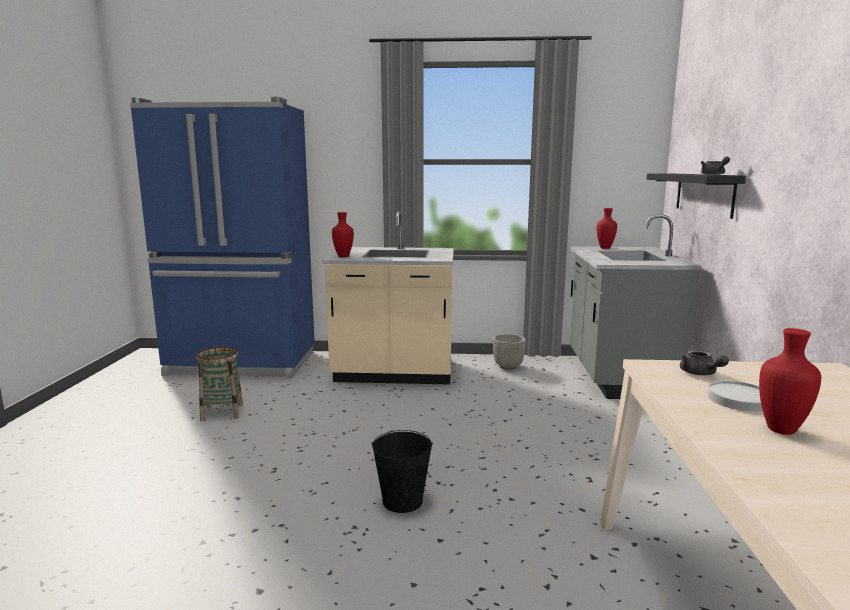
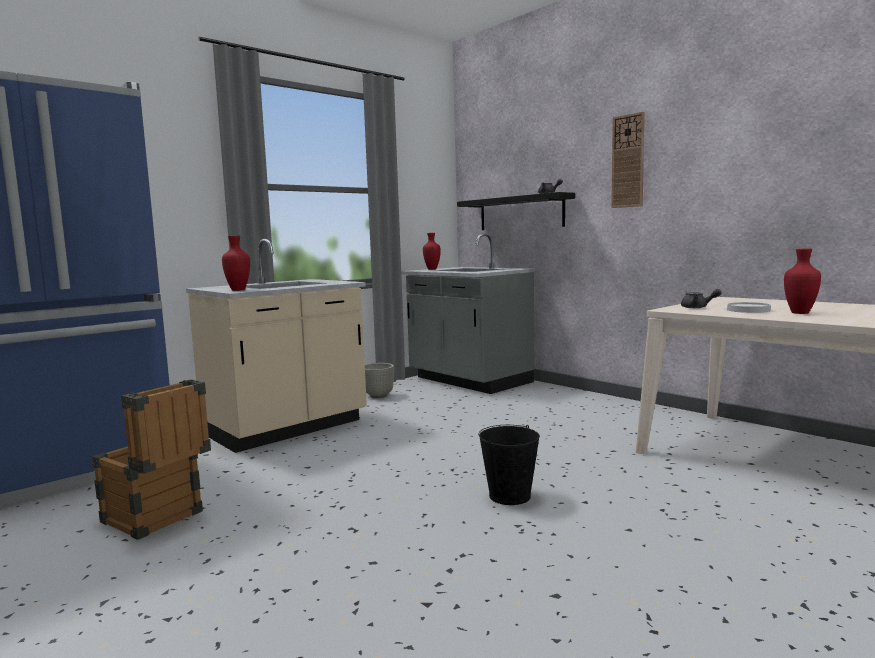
camera: 45 degrees left, 5 degrees down
basket [196,347,243,421] -> crate [92,380,211,540]
none -> wall clock [611,112,645,208]

